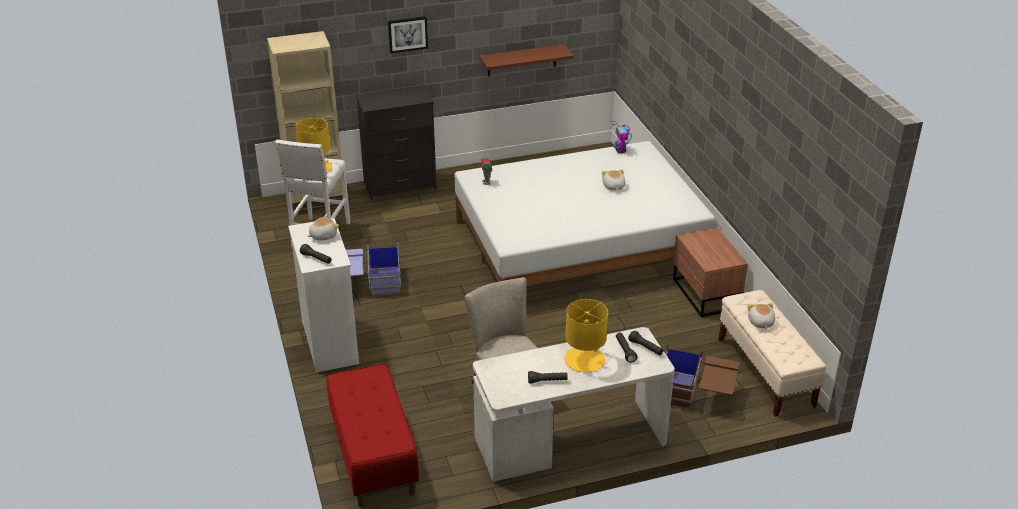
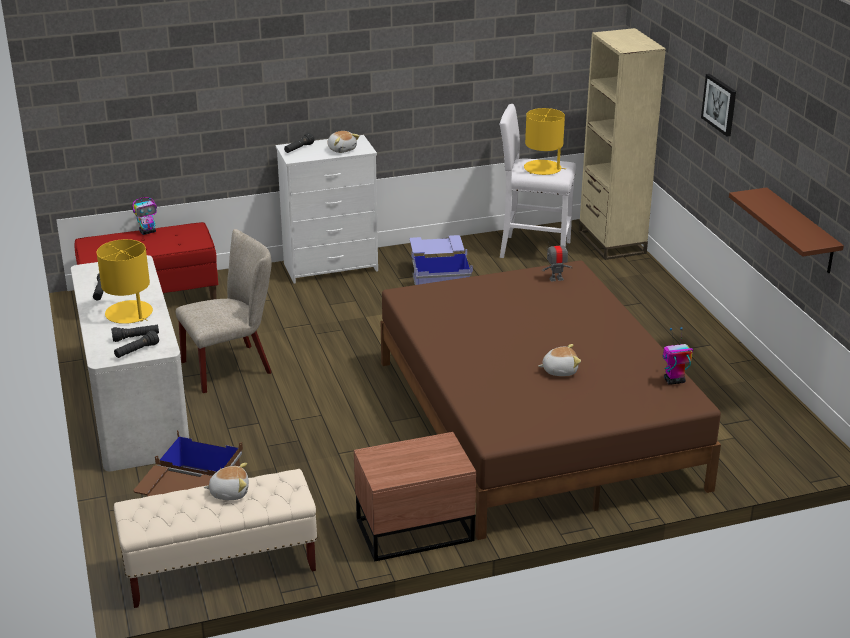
camera: 90 degrees right, 5 degrees down
black dresser [356,85,437,201] -> none
white bed [455,141,715,286] -> brown bed [381,260,721,540]
none -> toy robot [133,197,157,235]

